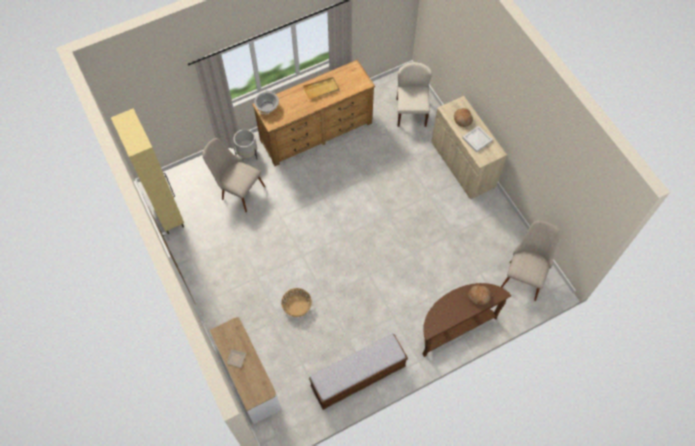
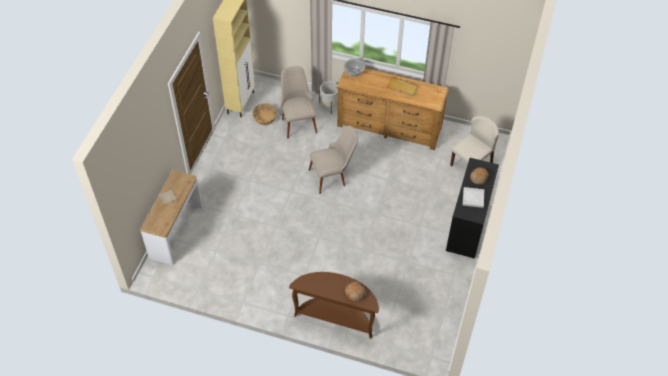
camera: 45 degrees right, 10 degrees down
basket [281,288,312,317] -> basket moved to [252,103,277,125]
bench [309,334,408,410] -> none
beige cabinet [431,96,507,199] -> black cabinet [446,158,499,259]
beige chair [501,221,560,301] -> beige chair moved to [309,125,358,194]

